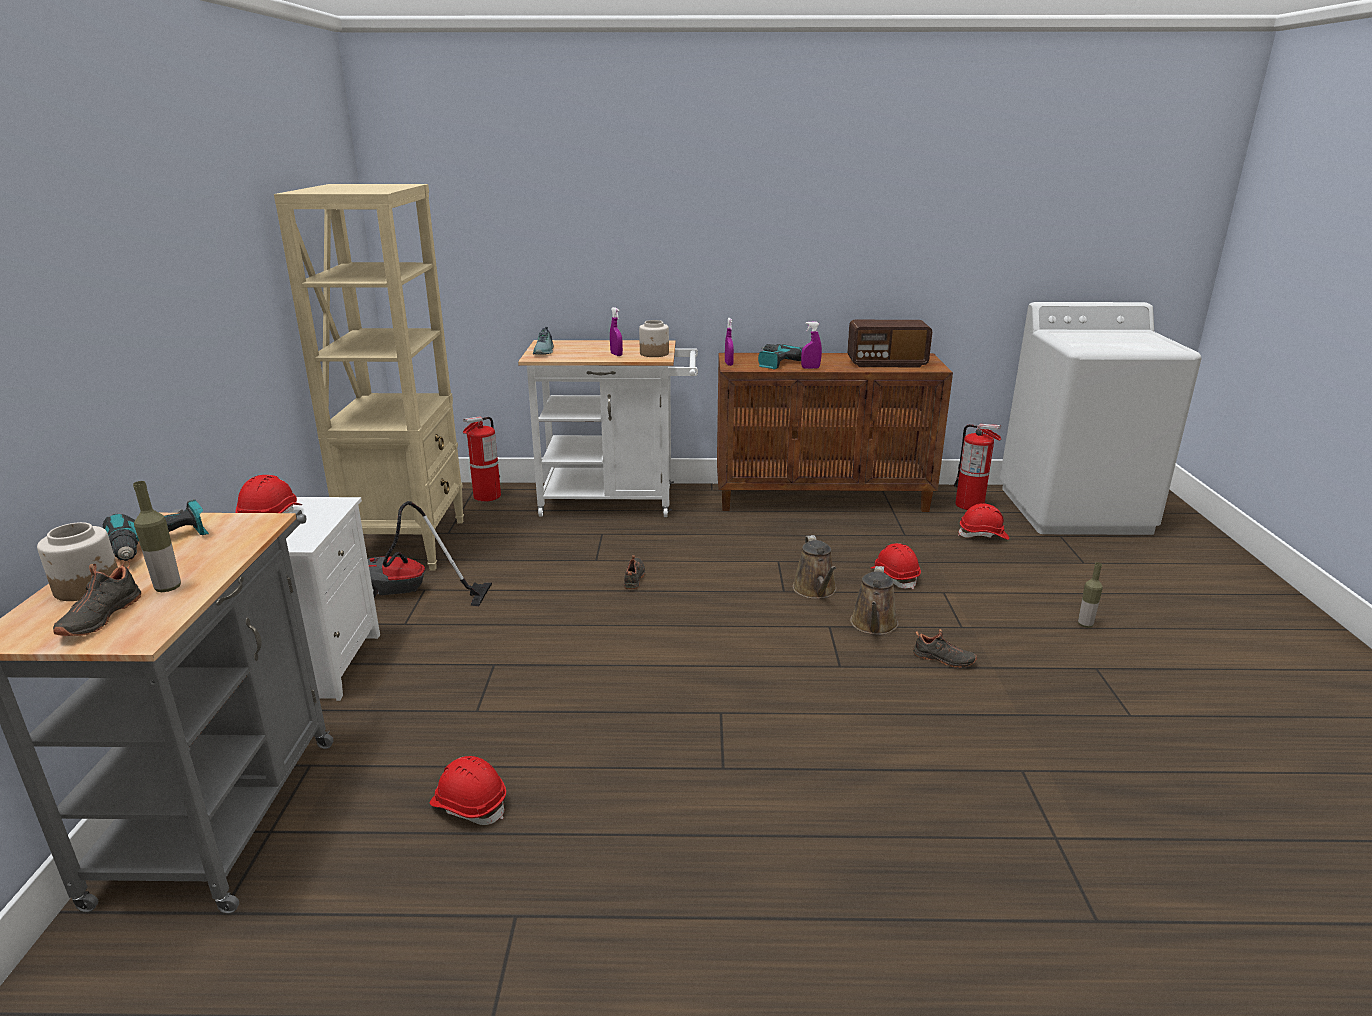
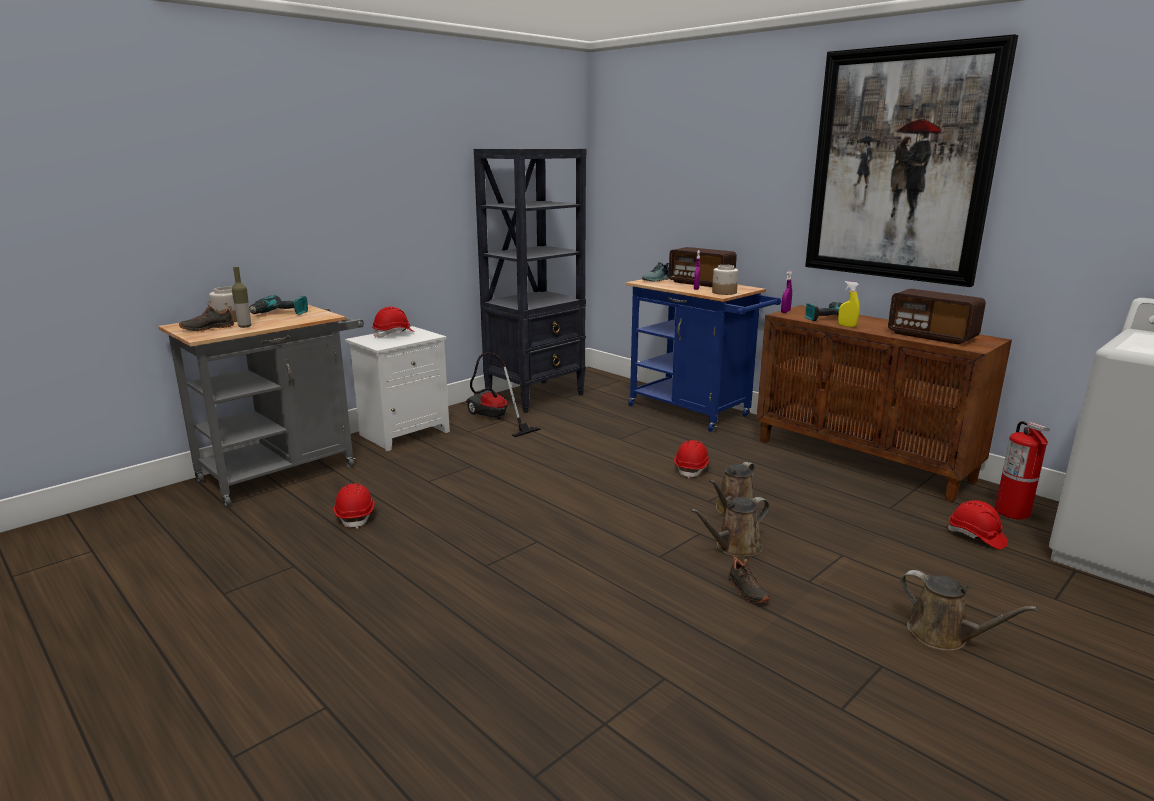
camera: 45 degrees right, 5 degrees down
beige bookcase [274,184,464,571] -> black bookcase [474,149,587,413]
fire extinguisher [463,416,501,502] -> none
white cart [518,340,698,517] -> blue cart [626,279,781,432]
black shoe [624,555,645,589] -> none
purple spray bottle [801,322,822,369] -> yellow spray bottle [838,281,860,327]
red hard hat [871,543,921,589] -> red hard hat moved to [674,440,710,479]
bottle [1078,562,1103,628] -> brown watering can [900,570,1037,651]
none -> radio [669,247,737,287]
none -> picture [805,34,1018,287]

